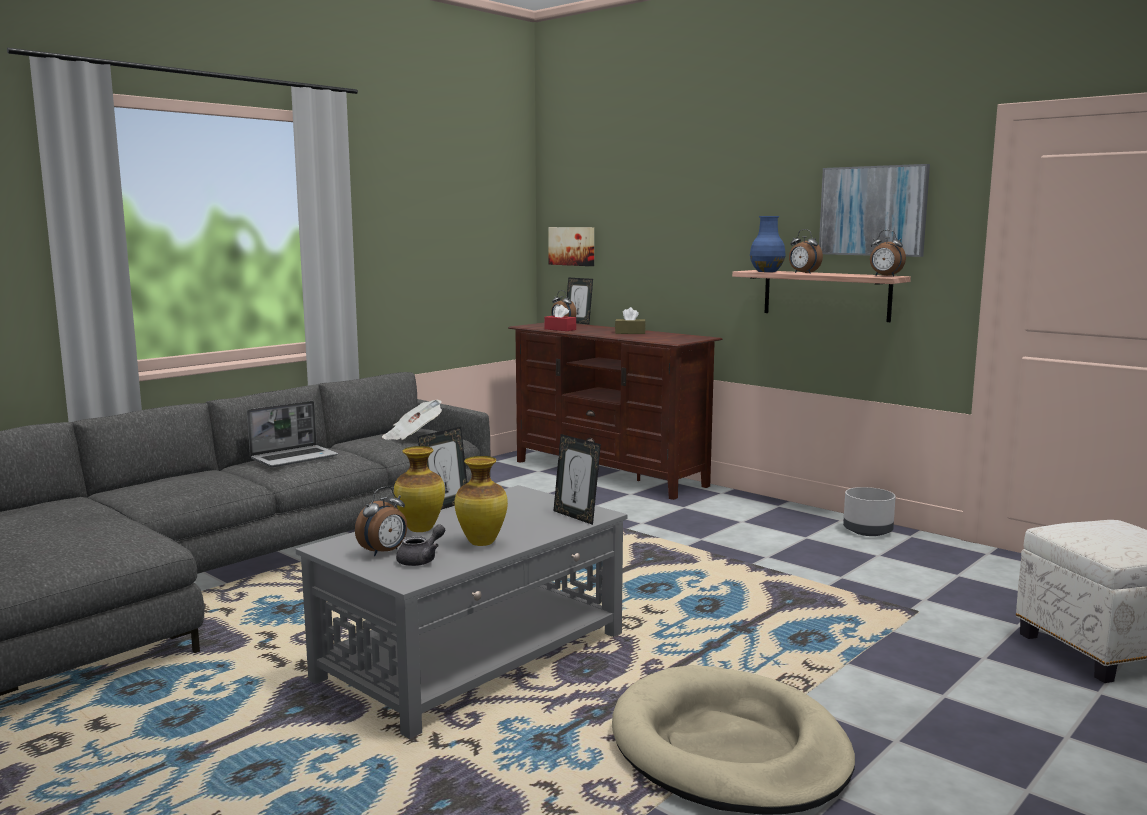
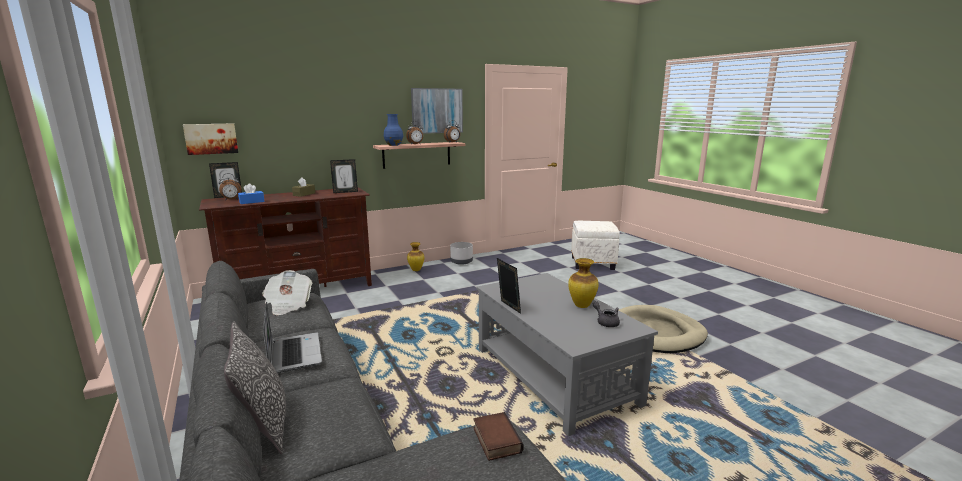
camera: 70 degrees left, 5 degrees up
alarm clock [355,486,407,556] -> none
vase [394,446,445,532] -> vase moved to [407,242,424,271]
red tissue box [544,305,576,331] -> blue tissue box [238,184,265,204]
picture frame [554,434,601,525] -> picture frame moved to [330,159,358,193]
none -> pillow [224,322,286,454]
none -> book [473,412,524,461]

